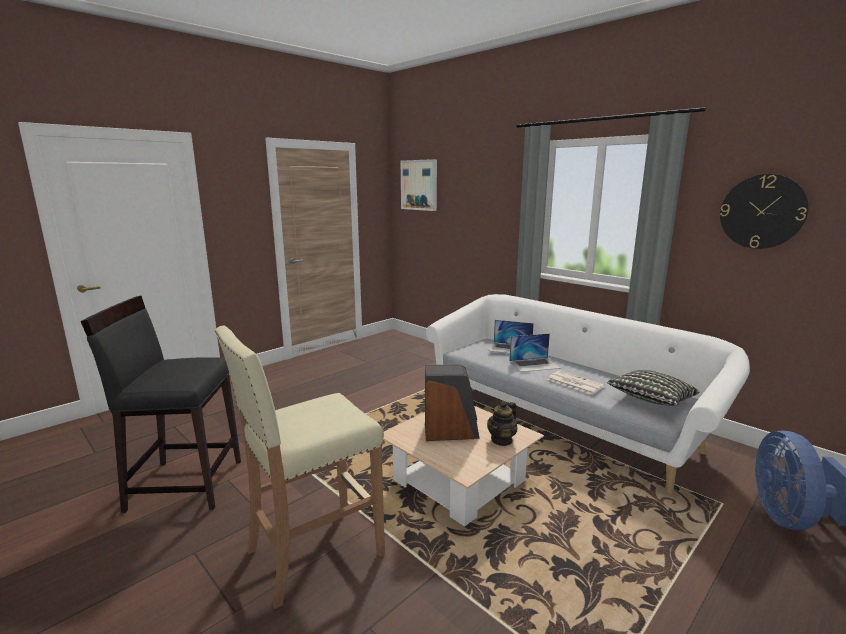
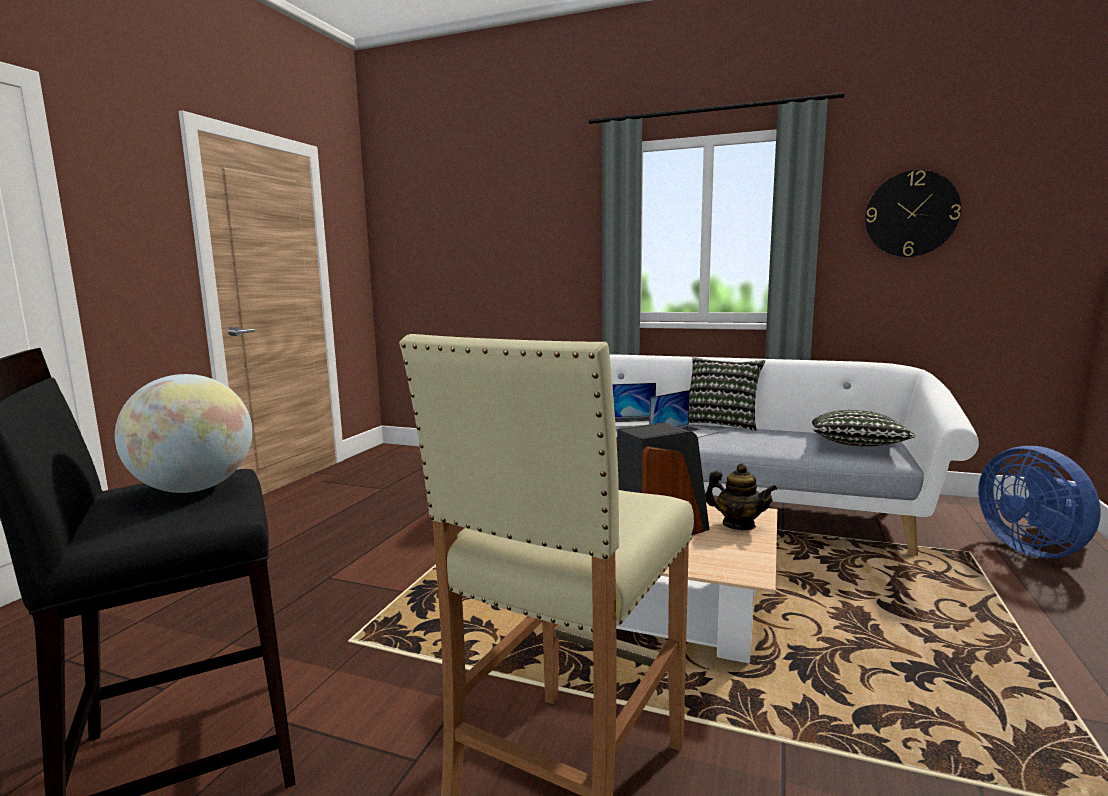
camera: 25 degrees left, 5 degrees down
picture [401,159,437,211] -> none
teapot [487,401,518,446] -> teapot turned 75 degrees counterclockwise [705,463,777,530]
newspaper [547,370,605,395] -> none
none -> globe [115,374,252,493]
none -> pillow [689,357,765,431]

